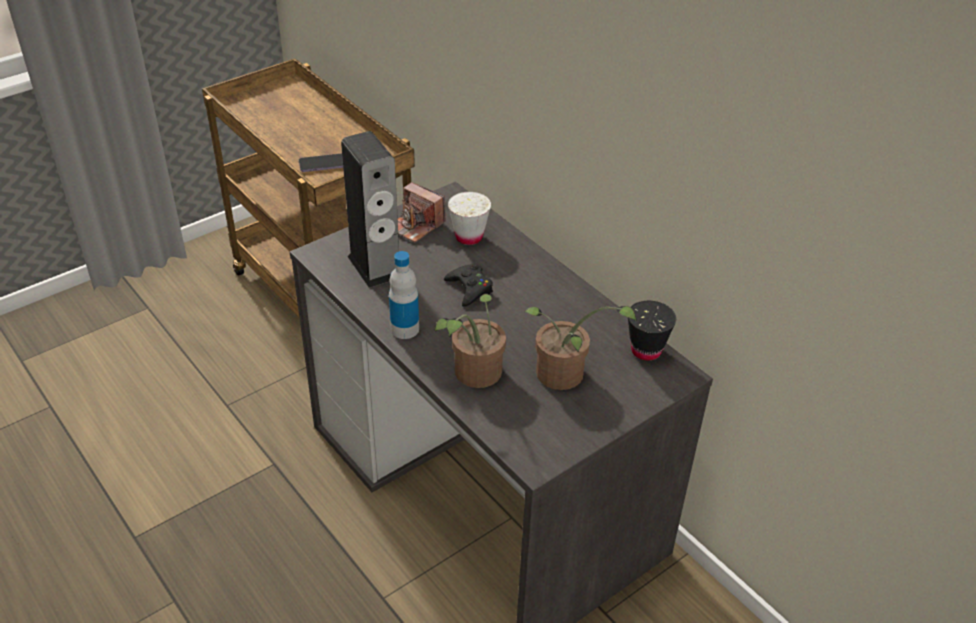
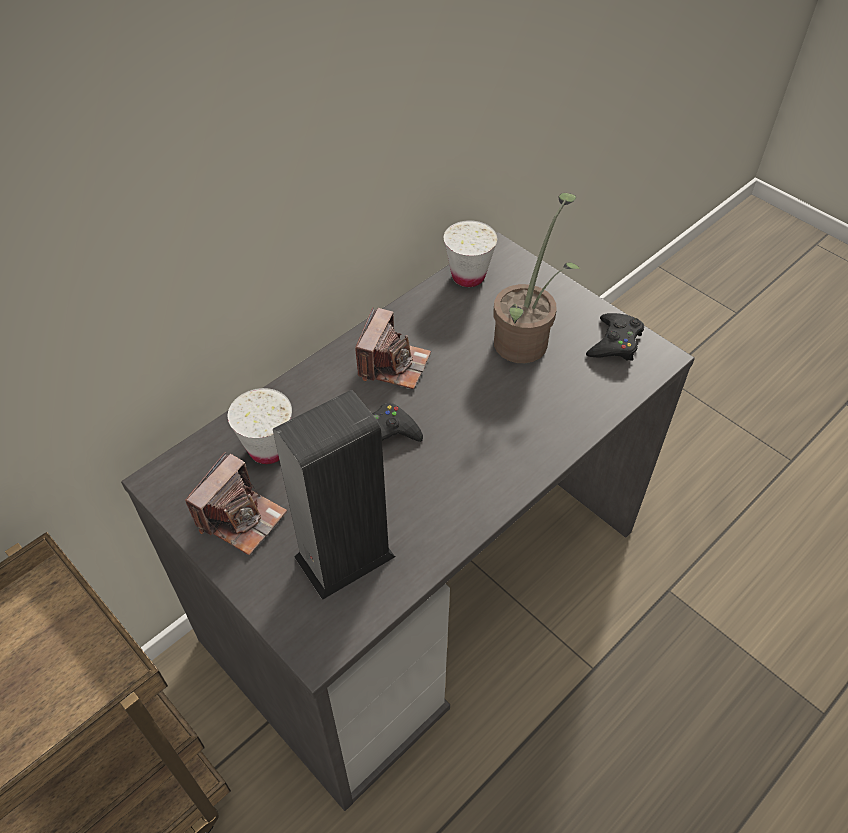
camera: 95 degrees left, 10 degrees up
phone [299,153,343,172] -> none
bottle [389,251,419,339] -> none
potted plant [434,294,506,388] -> none
black cup [628,301,676,361] -> white cup [444,220,497,287]
none -> camera [355,307,431,389]
none -> black game controller [586,313,644,361]

